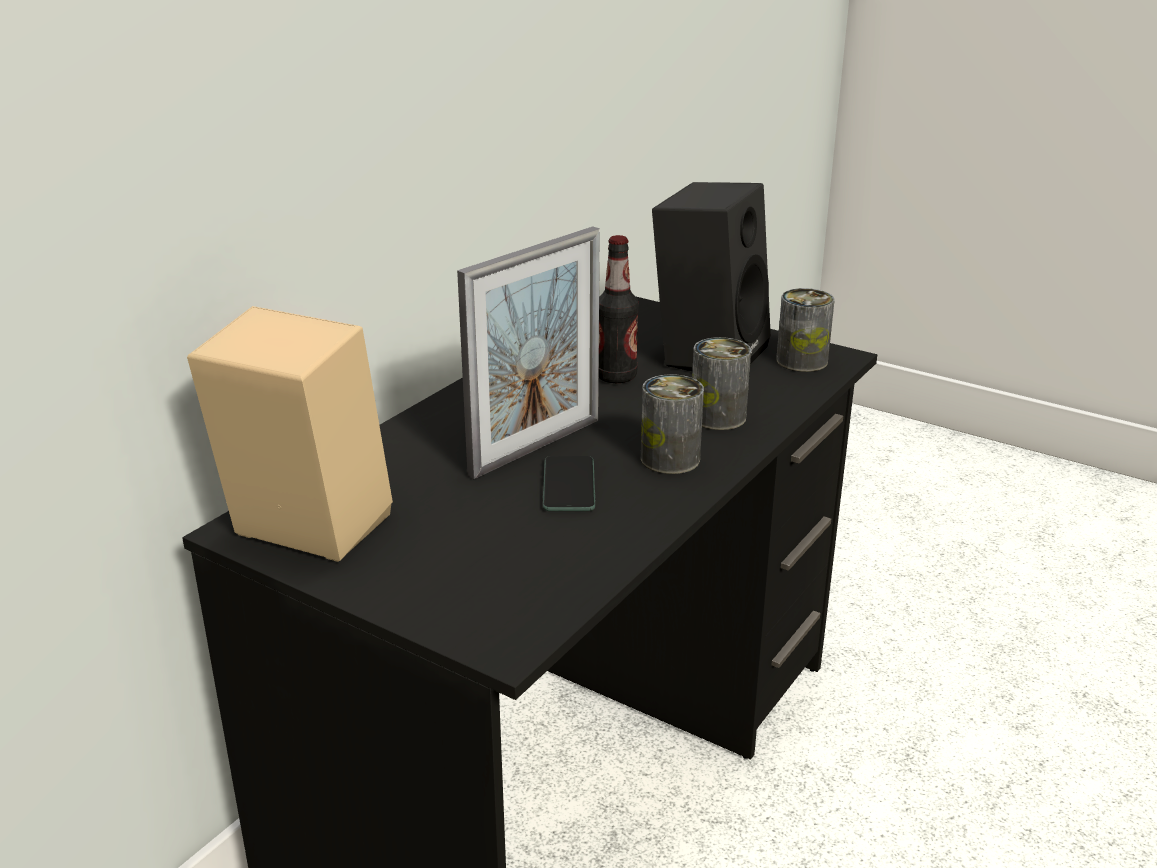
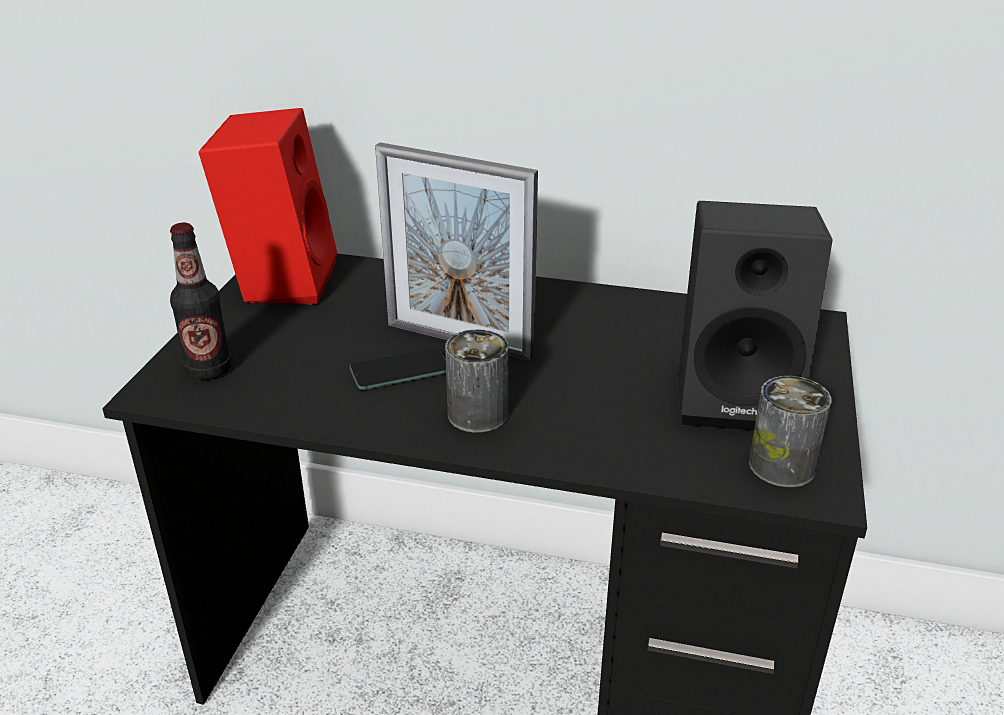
camera: 70 degrees right, 5 degrees up
beige speaker [187,306,393,562] -> red speaker [199,108,337,305]
bottle [599,235,639,383] -> bottle moved to [170,223,231,380]
can [692,337,751,430] -> none

